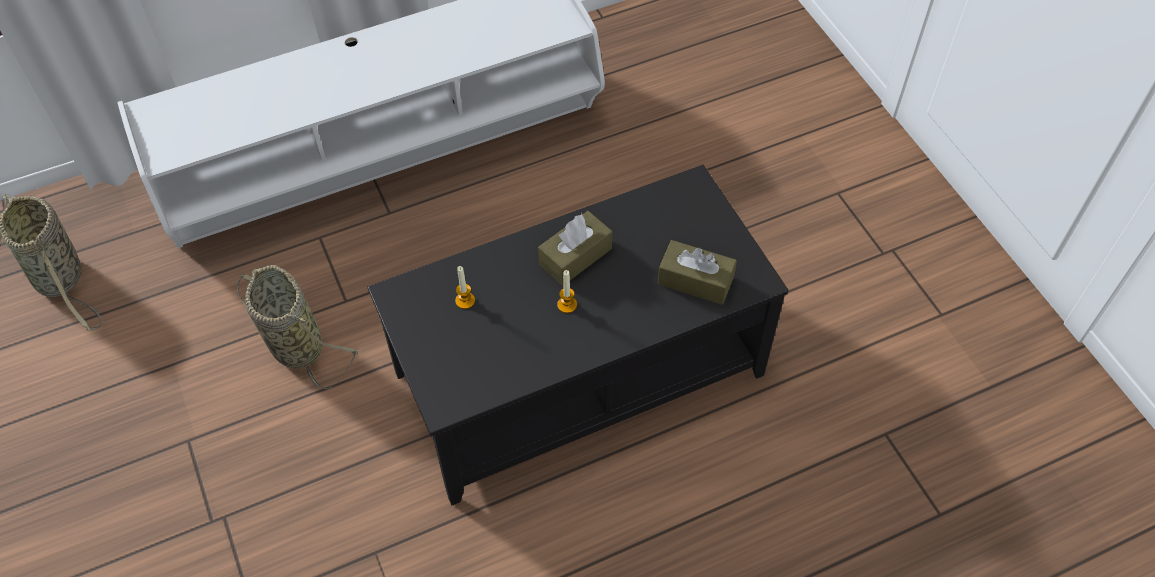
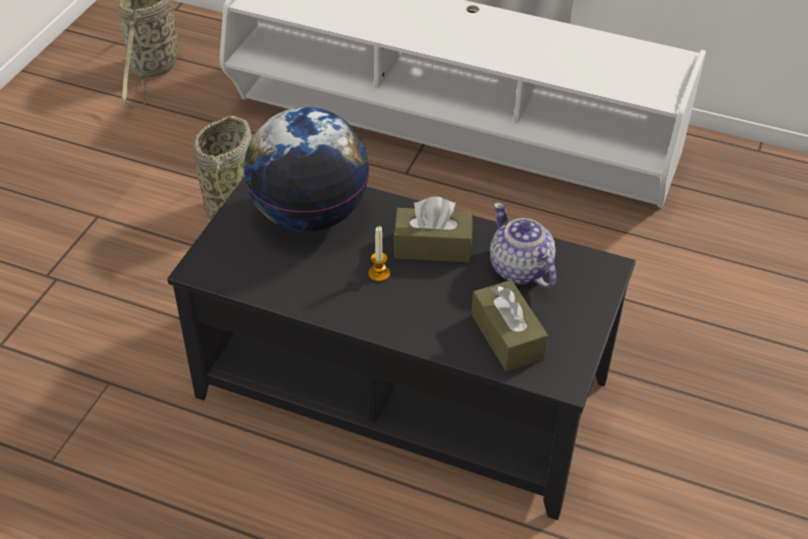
camera: 45 degrees right, 10 degrees down
candle [455,266,475,309] -> globe [244,107,369,232]
none -> teapot [490,202,557,288]

